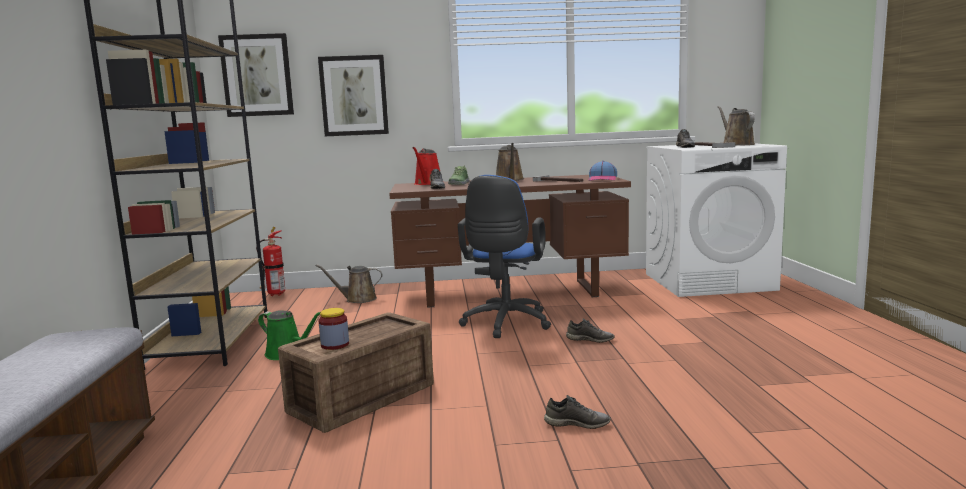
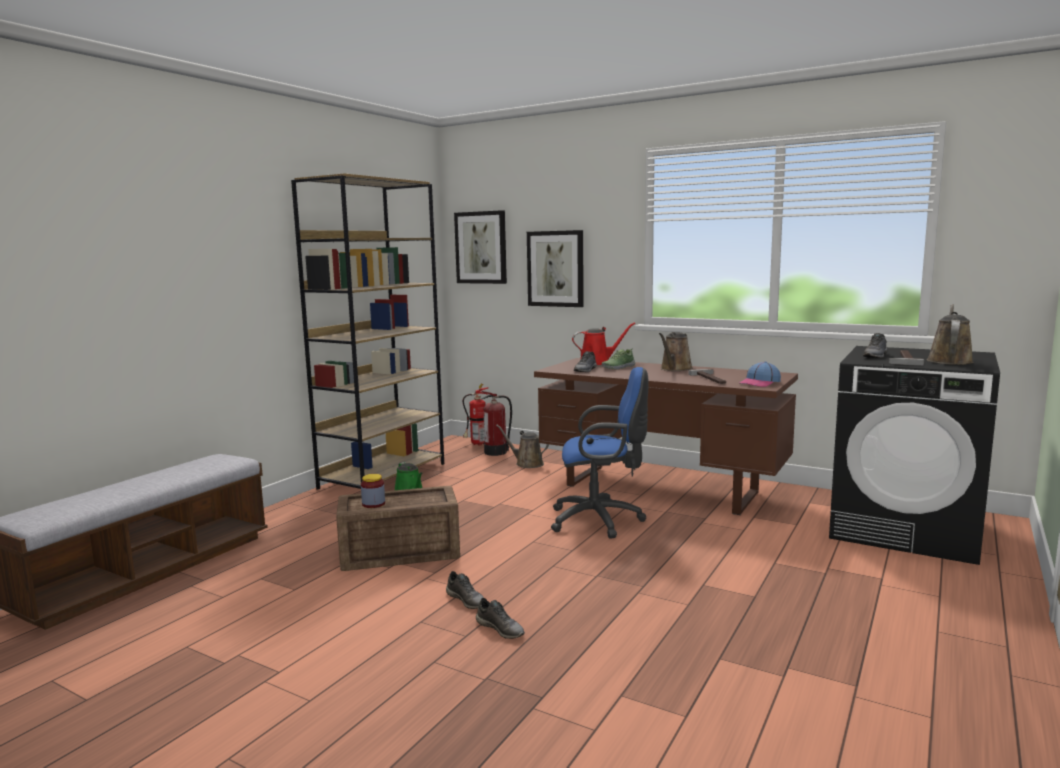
camera: 35 degrees right, 0 degrees up
red watering can [413,147,440,185] -> red watering can turned 150 degrees counterclockwise [572,322,635,365]
blue office chair [458,175,551,338] -> blue office chair turned 135 degrees counterclockwise [551,367,649,539]
grey shoe [566,318,615,343] -> grey shoe moved to [446,571,484,609]
white washing machine [646,144,787,297] -> black washing machine [829,346,1000,565]
none -> fire extinguisher [481,391,512,456]

